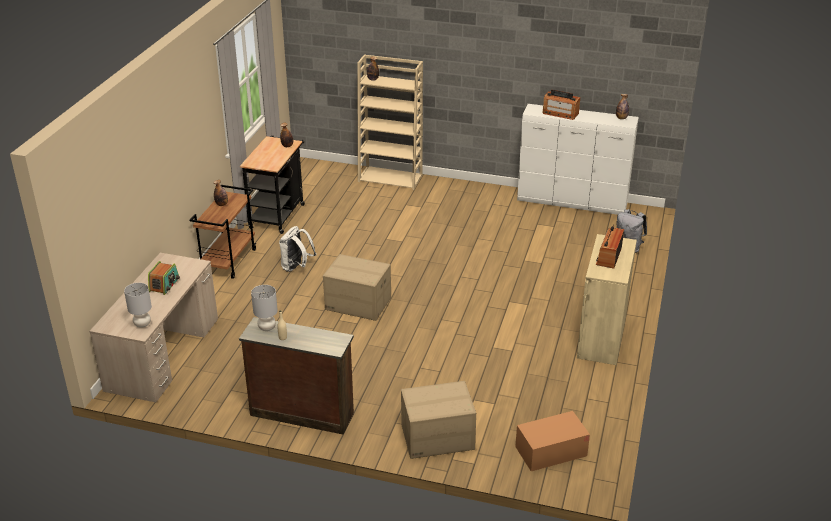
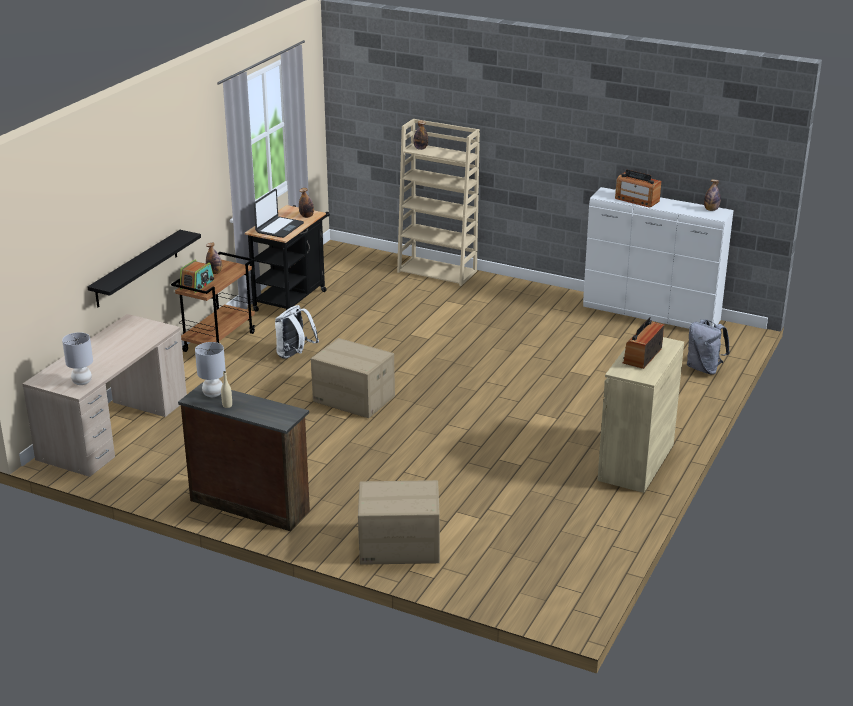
camera: 10 degrees right, 5 degrees down
radio [148,261,180,295] -> radio moved to [180,260,214,293]
cardboard box [515,411,590,471] -> none
none -> black shelf [88,230,201,307]
none -> laptop [254,189,304,238]

